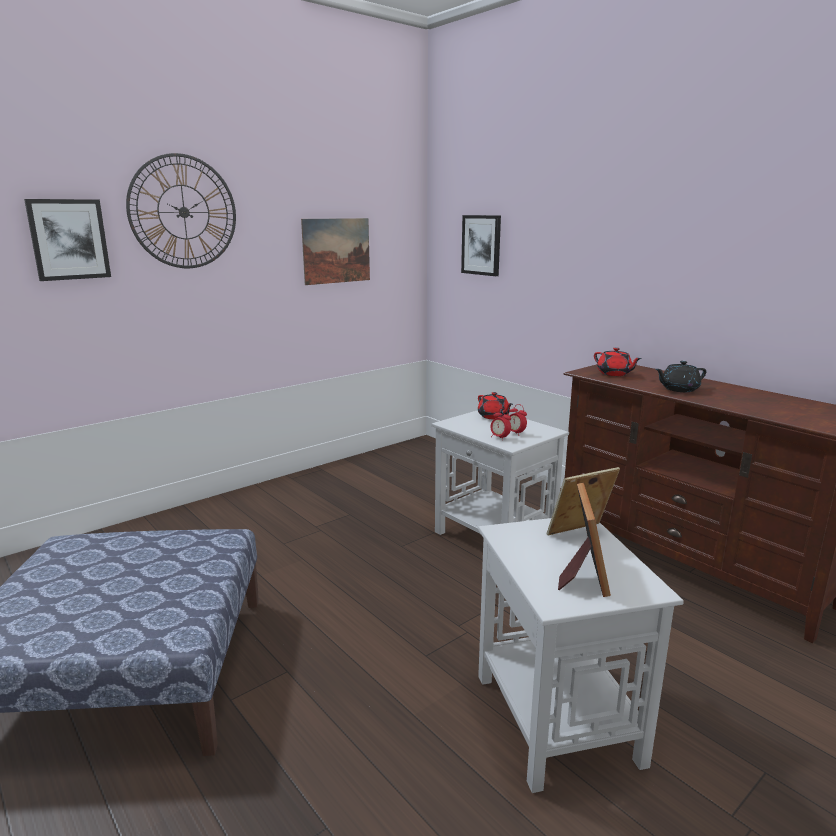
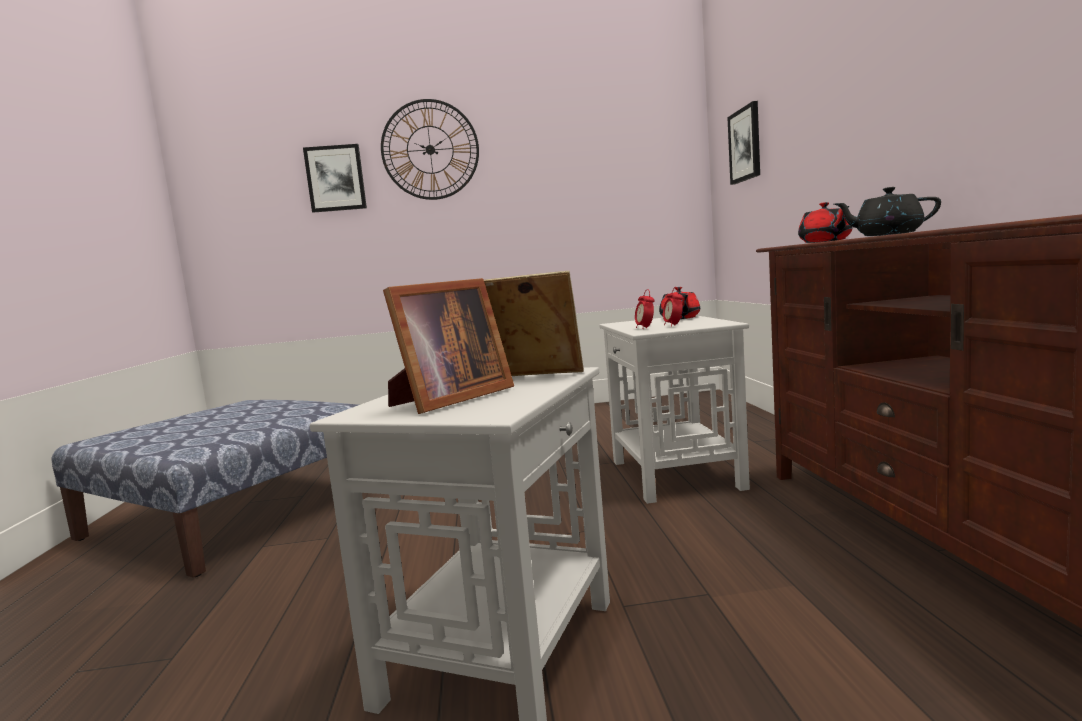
camera: 35 degrees right, 10 degrees down
picture [301,218,370,285] -> none

